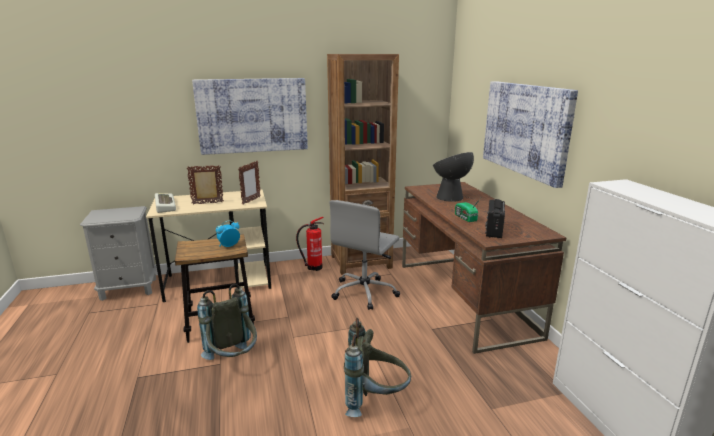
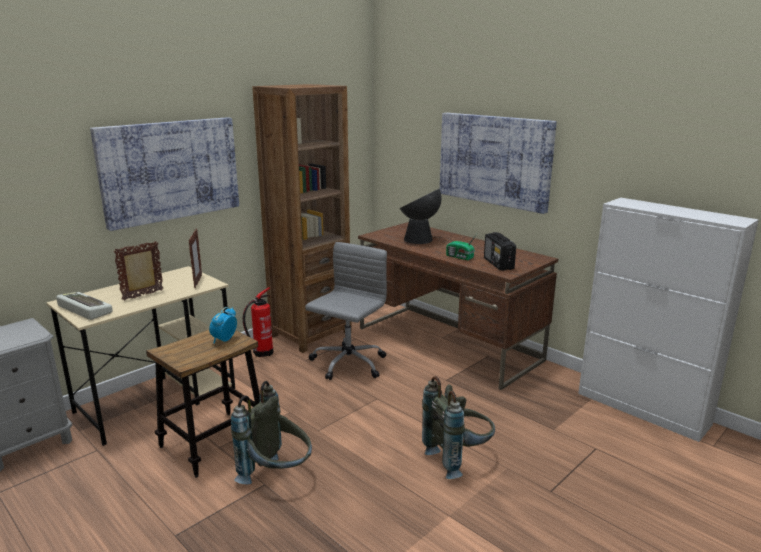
camera: 30 degrees left, 0 degrees up
grey office chair [329,200,400,310] -> grey office chair turned 150 degrees counterclockwise [305,242,387,380]

